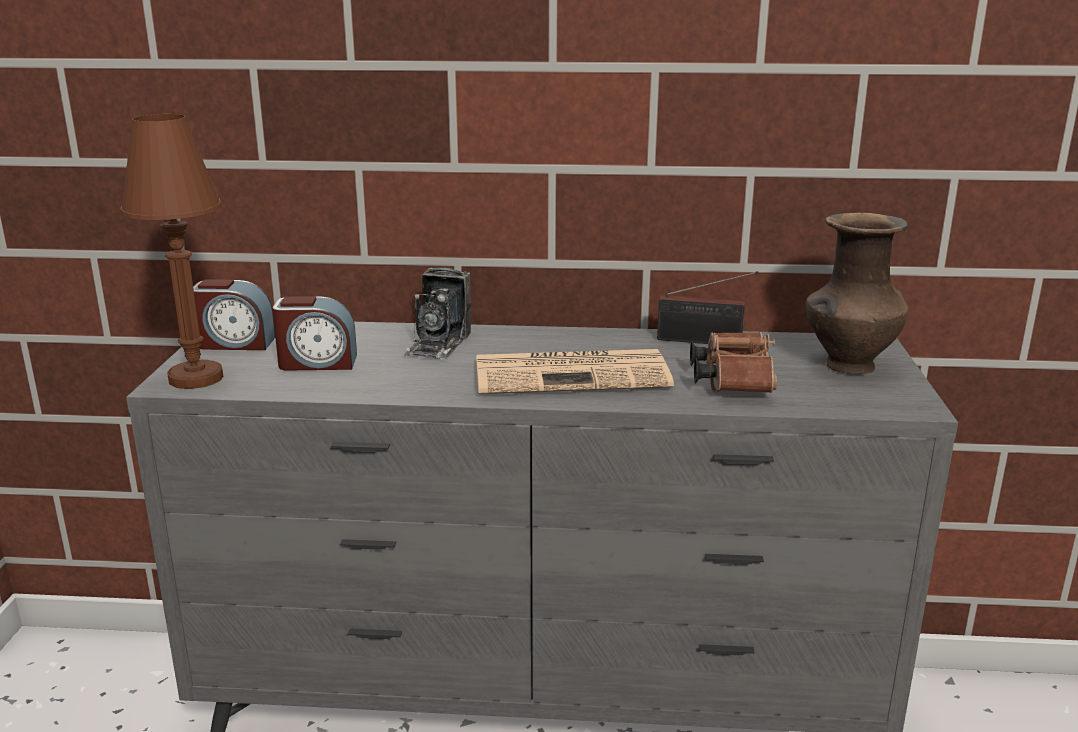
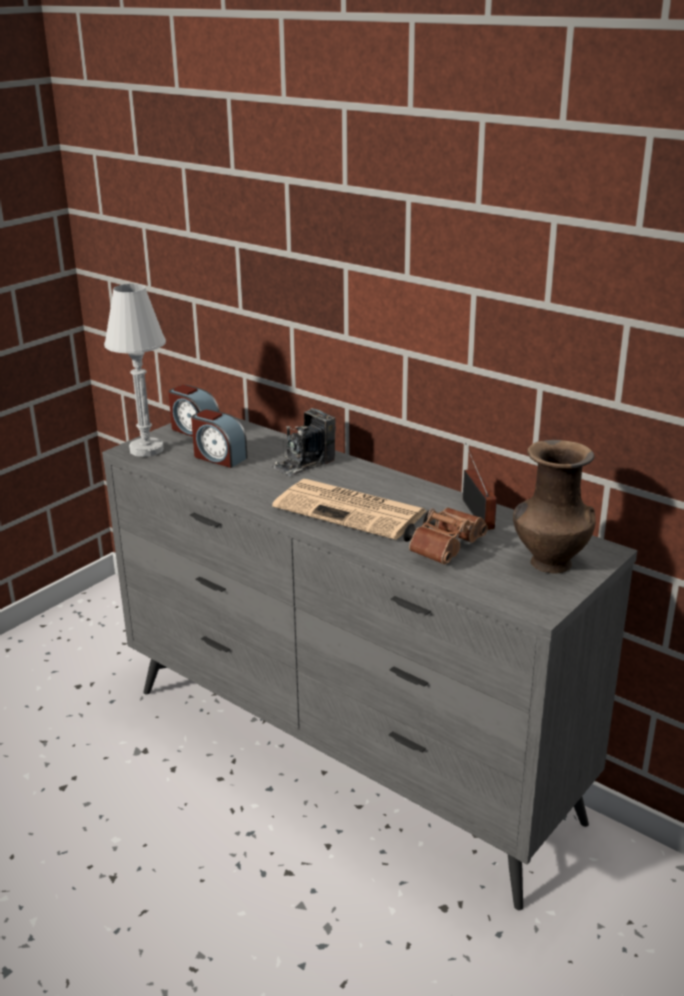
camera: 35 degrees right, 5 degrees up
brown table lamp [121,114,223,389] -> white table lamp [104,284,166,457]
radio [657,271,758,344] -> radio turned 150 degrees counterclockwise [463,443,497,530]

